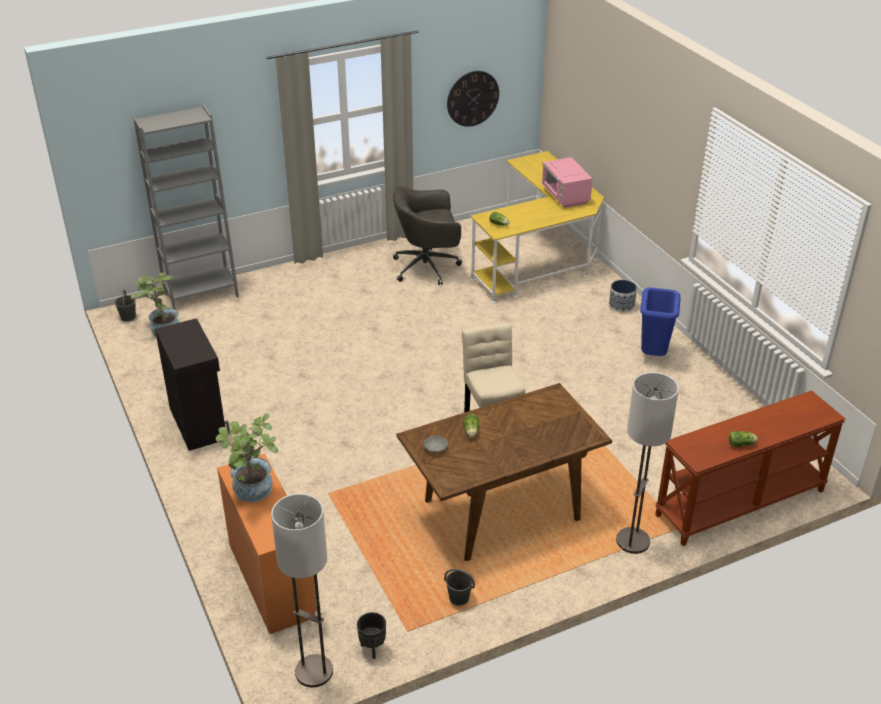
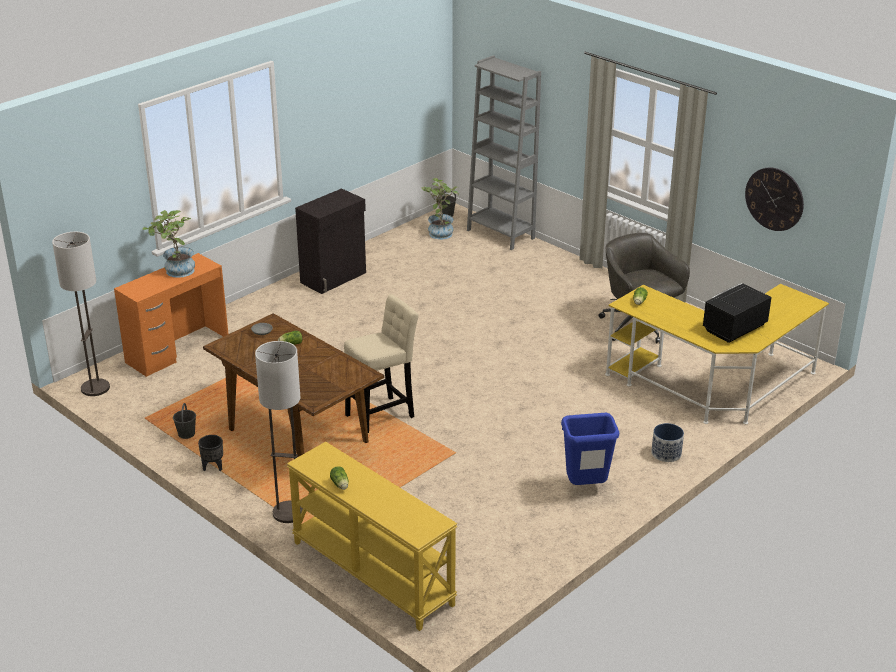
camera: 70 degrees right, 5 degrees down
black planter [357,612,386,659] -> black planter moved to [198,435,223,471]
pink microwave [542,157,593,208] -> black microwave [703,283,772,343]
brown console table [655,390,845,546] -> yellow console table [287,442,457,631]

